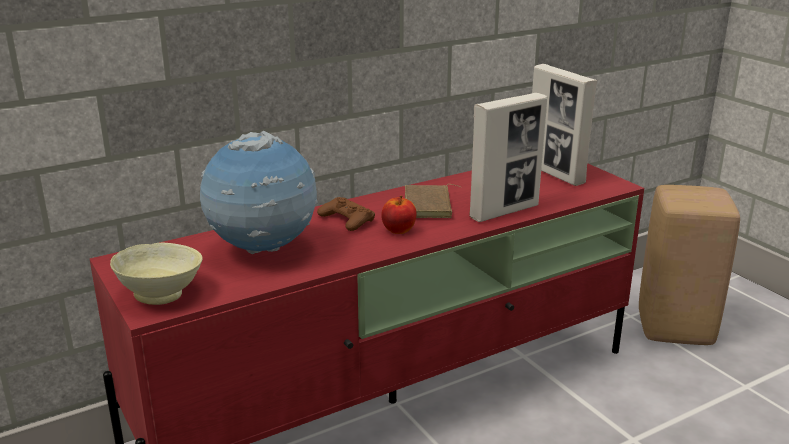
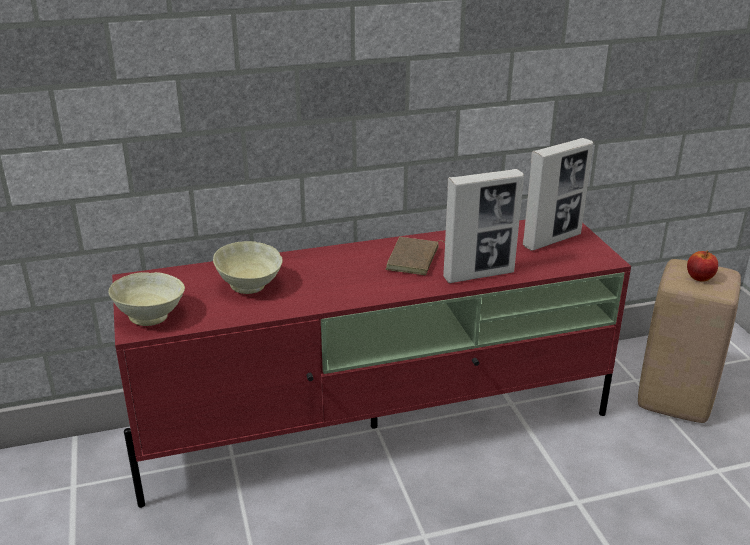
camera: 15 degrees right, 5 degrees up
globe [200,131,318,254] -> beige bowl [213,241,283,294]
brown game controller [317,197,375,231] -> none
apple [381,196,417,234] -> apple moved to [687,251,718,282]
picture frame [532,64,597,186] -> picture frame turned 105 degrees counterclockwise [523,138,593,251]

